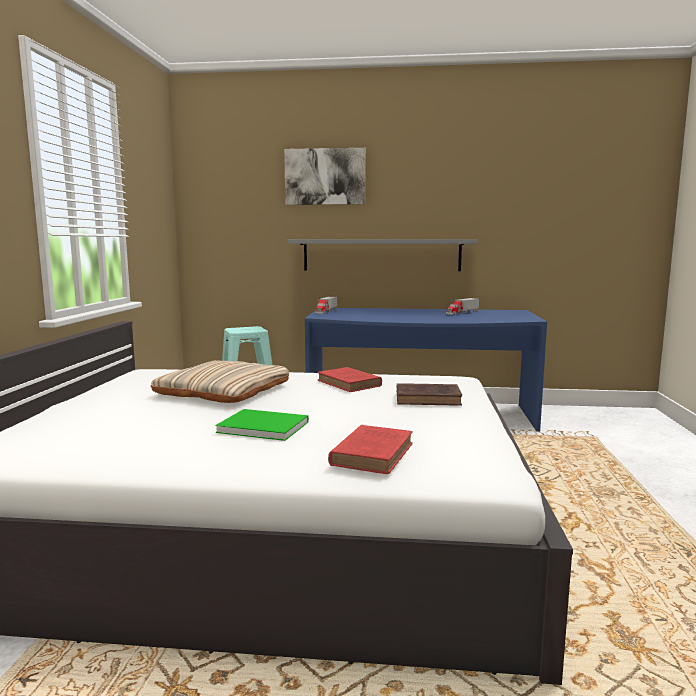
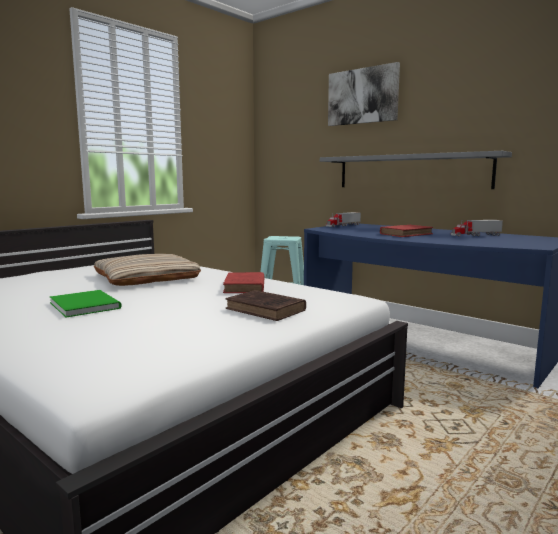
camera: 35 degrees right, 0 degrees up
red book [328,425,413,474] -> red book moved to [380,225,433,237]

